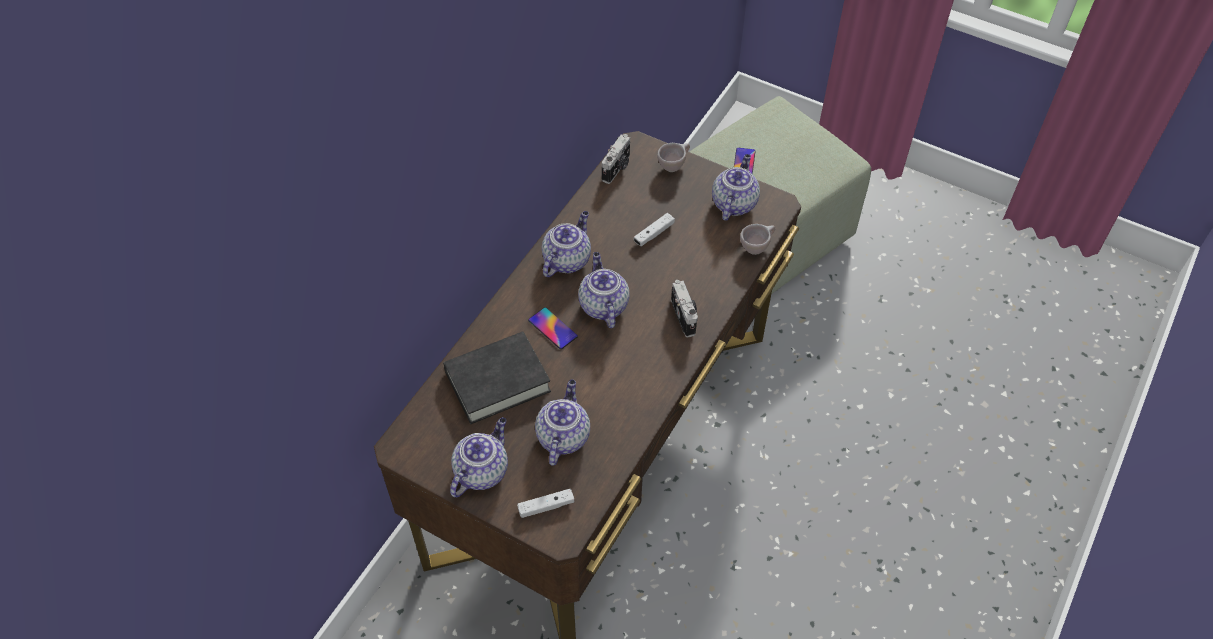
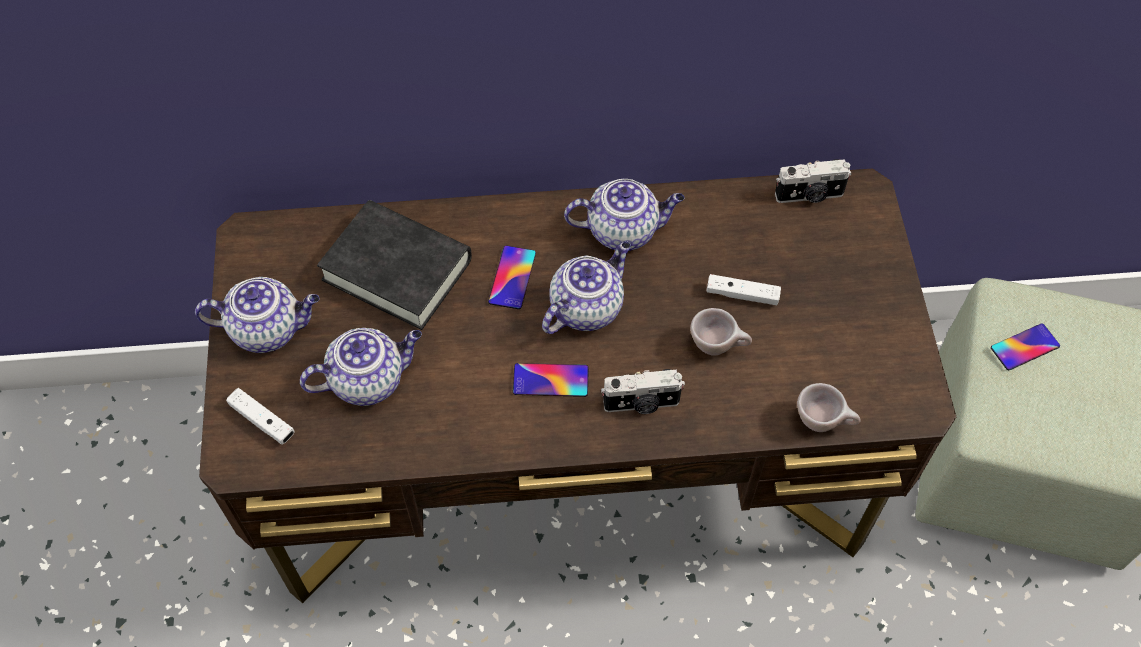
camera: 55 degrees right, 5 degrees up
beige cup [657,143,690,172] -> beige cup moved to [690,308,752,356]
camera [671,280,698,337] -> camera turned 45 degrees clockwise [601,369,685,414]
teapot [712,154,760,221] -> none
none -> phone [513,363,589,397]

